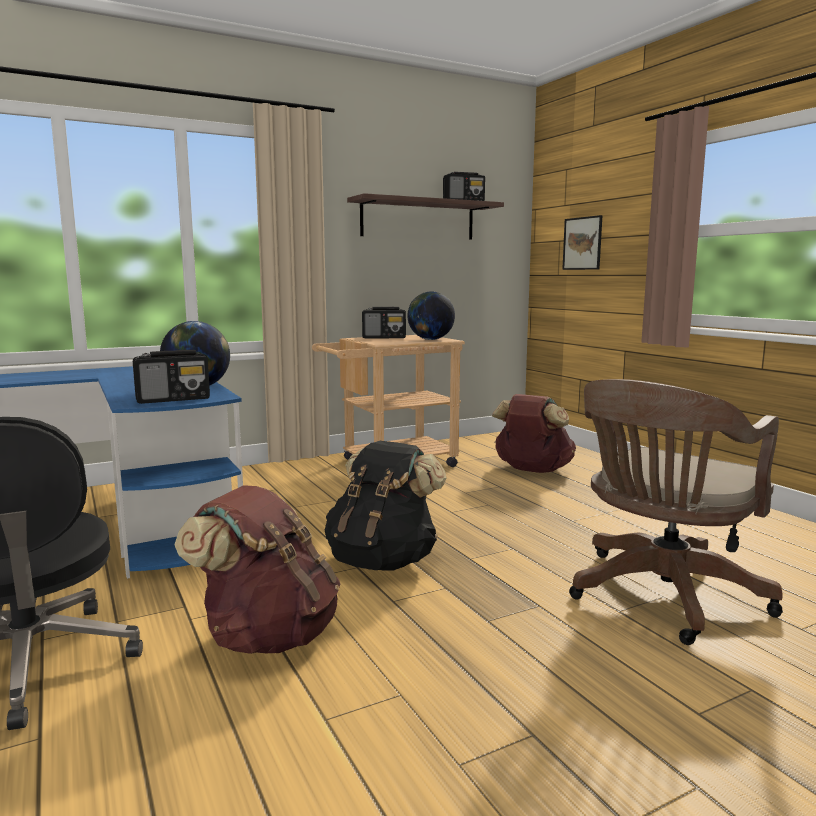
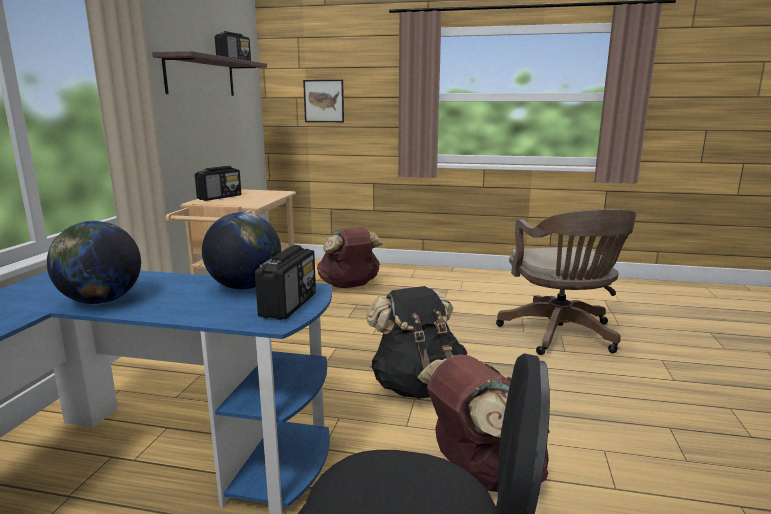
camera: 50 degrees left, 5 degrees up
globe [408,291,455,340] -> globe moved to [47,221,141,305]

